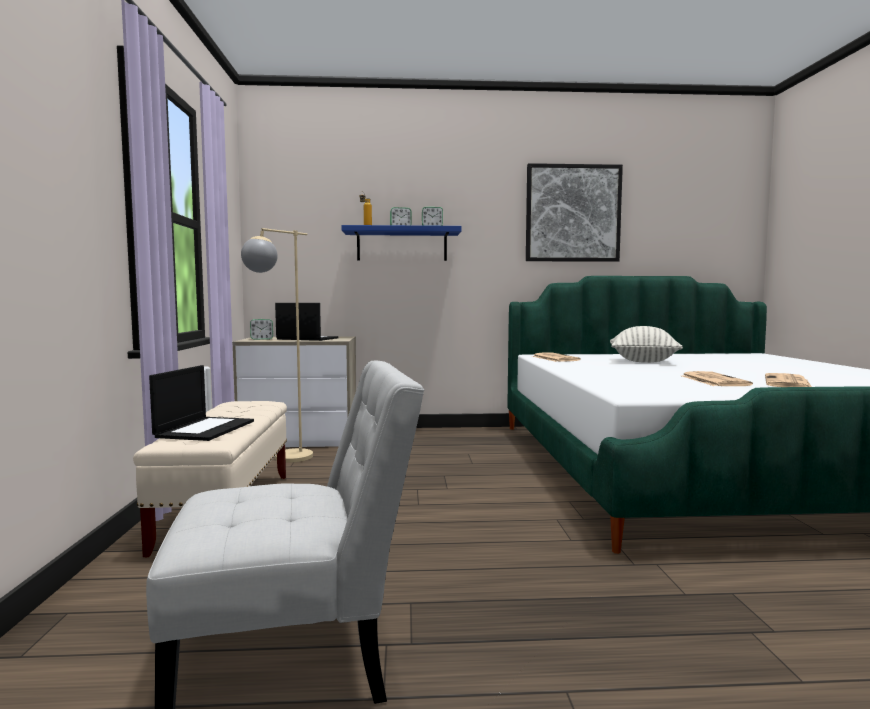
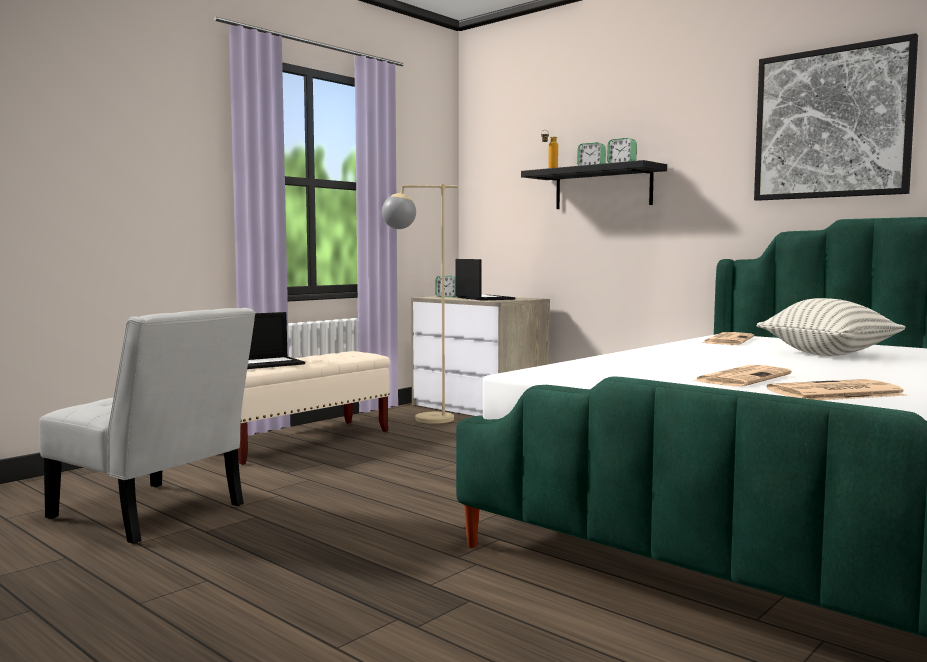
camera: 45 degrees right, 0 degrees up
blue shelf [341,225,461,261] -> black shelf [521,160,667,209]

